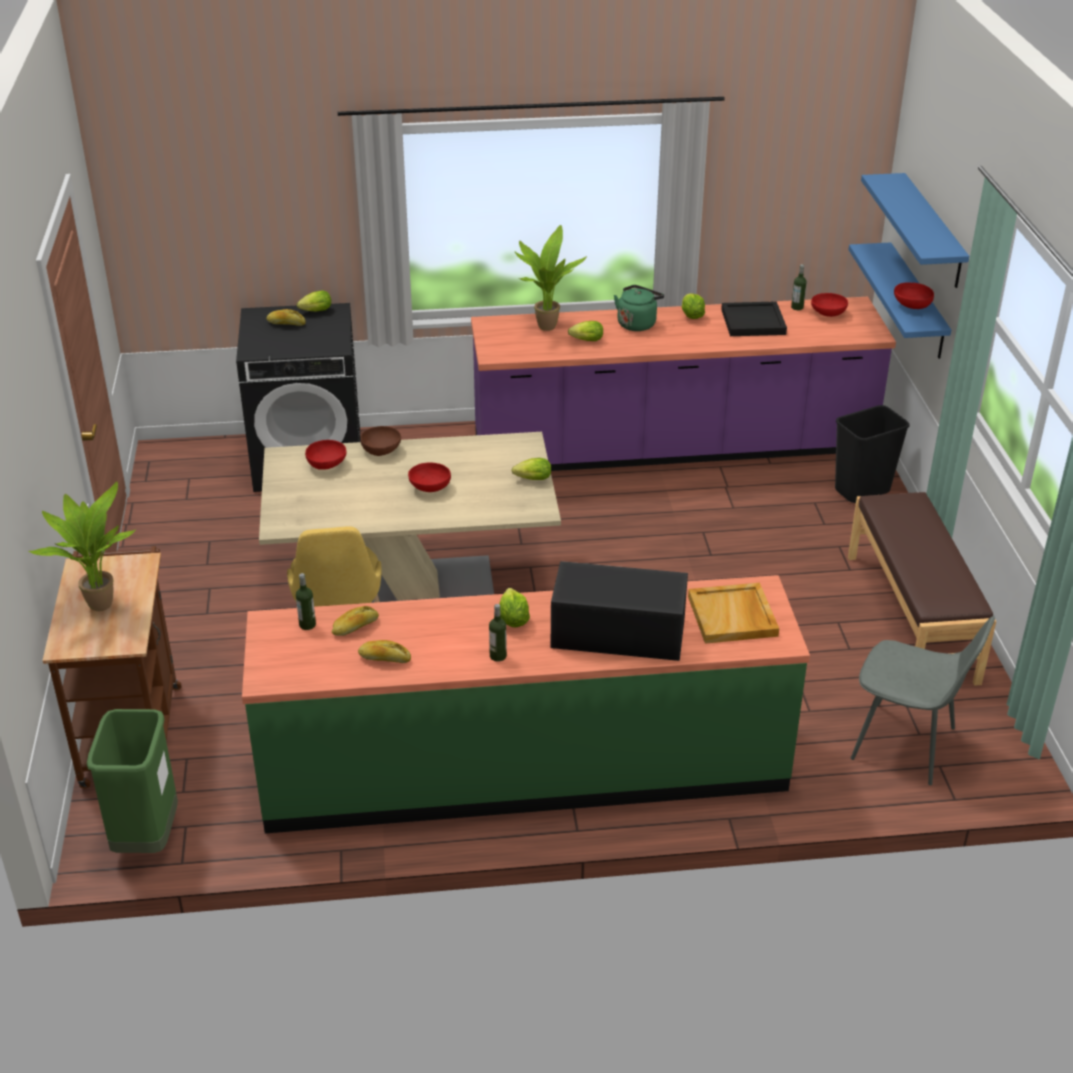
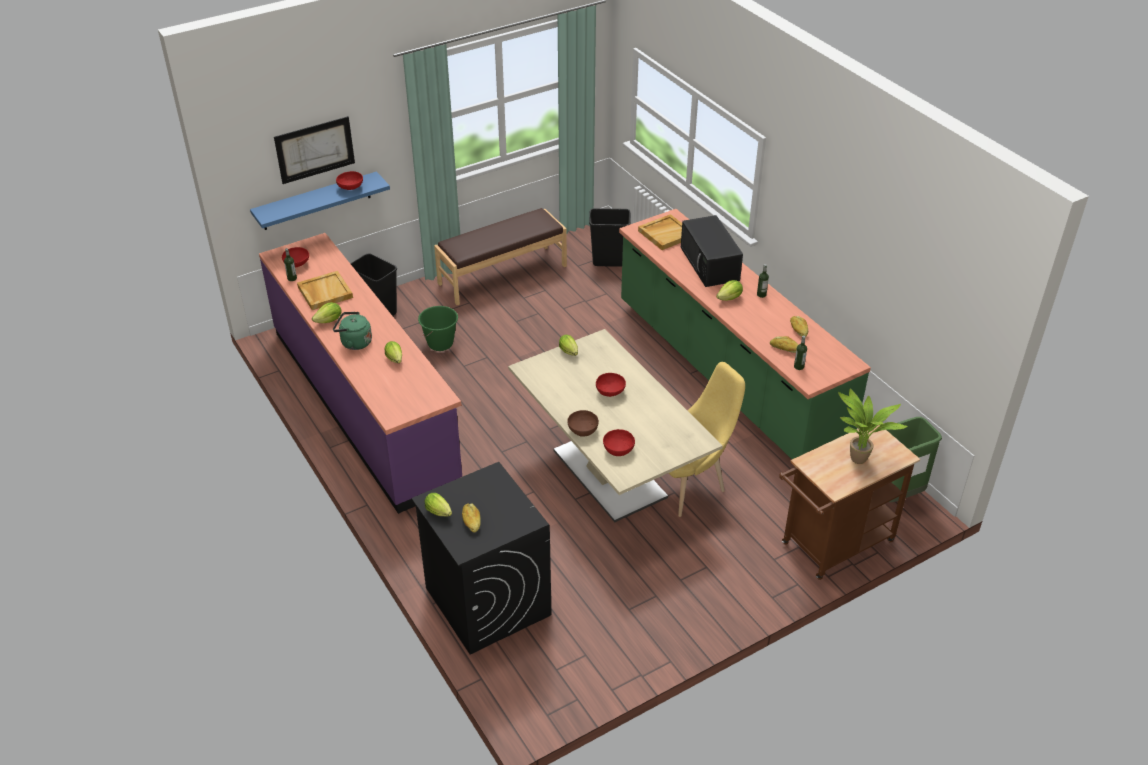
camera: 115 degrees left, 5 degrees up
potted plant [515,225,587,331] -> none
black tray [721,301,787,336] -> beige tray [297,271,353,310]
grey chair [851,616,995,785] -> black trash can [589,208,631,267]
blue shelf [861,173,969,288] -> picture [274,116,355,184]
none -> green bucket [418,306,458,351]

